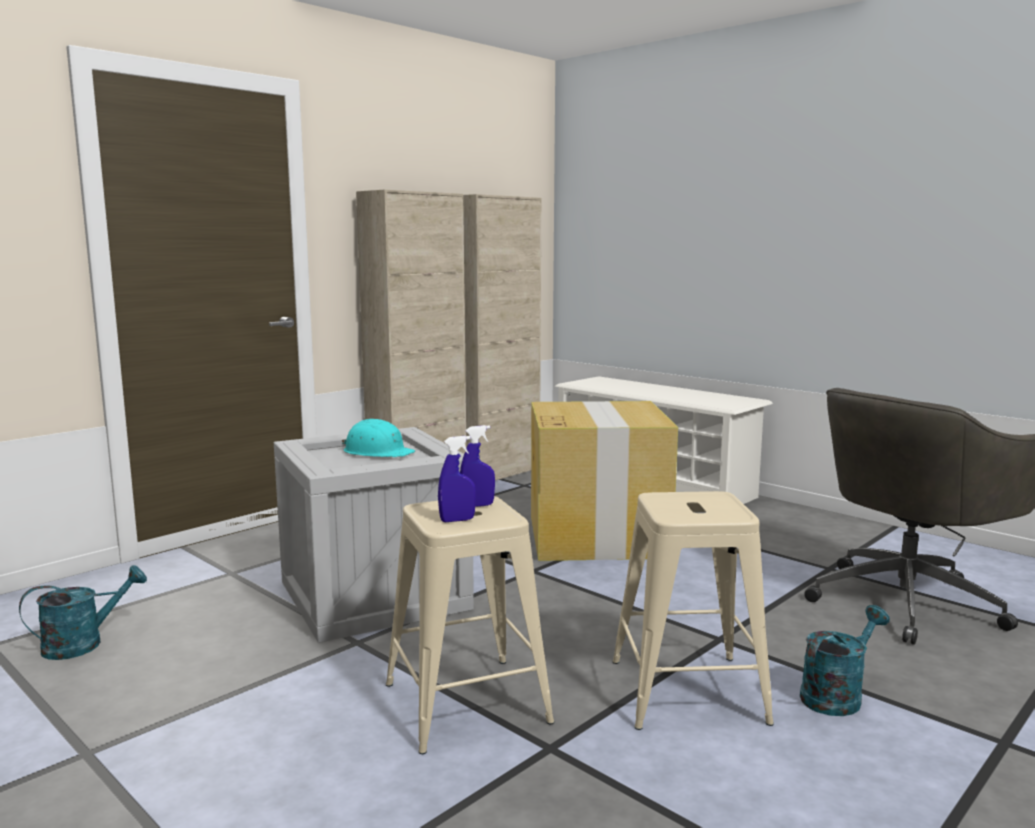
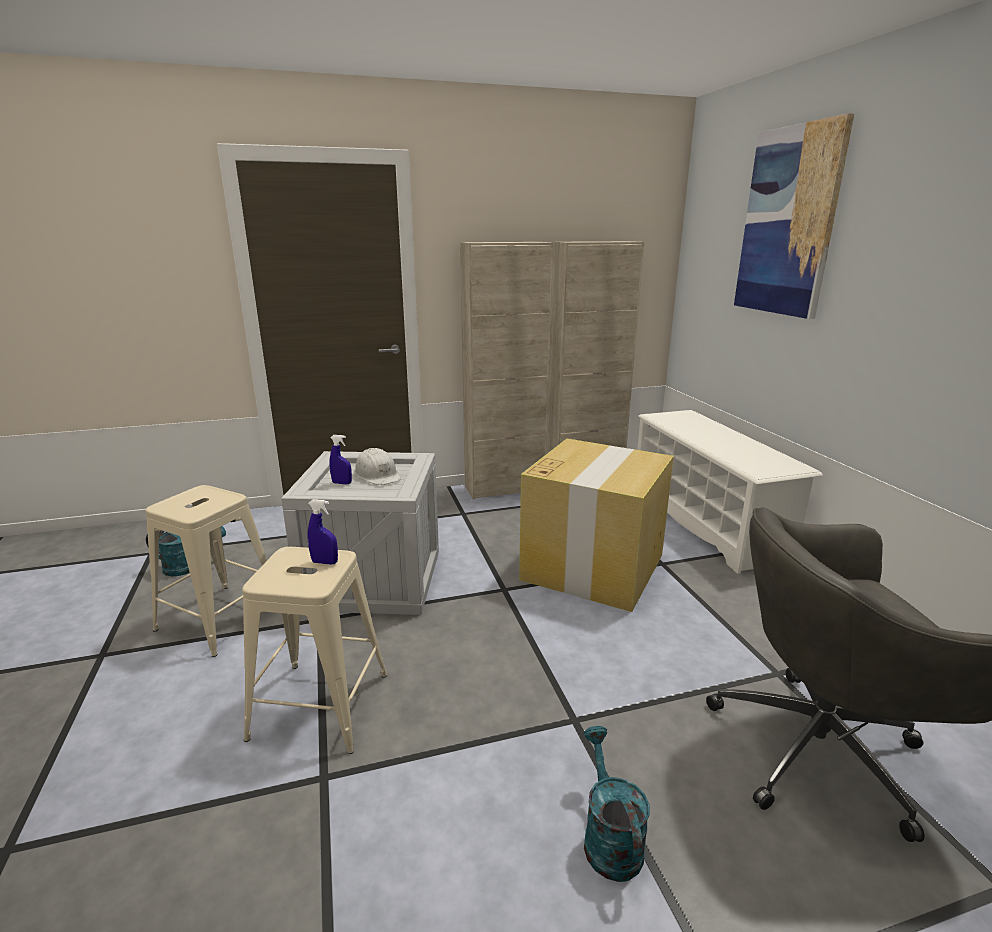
camera: 30 degrees right, 10 degrees up
turquoise hard hat [342,419,415,457] -> white hard hat [354,448,401,485]
blue spray bottle [438,436,476,522] -> blue spray bottle moved to [329,435,352,485]
beige stool [613,491,774,730] -> beige stool moved to [145,485,267,657]
turquoise watering can [800,605,890,716] -> turquoise watering can turned 90 degrees counterclockwise [583,726,650,882]
none -> picture [734,113,854,319]

